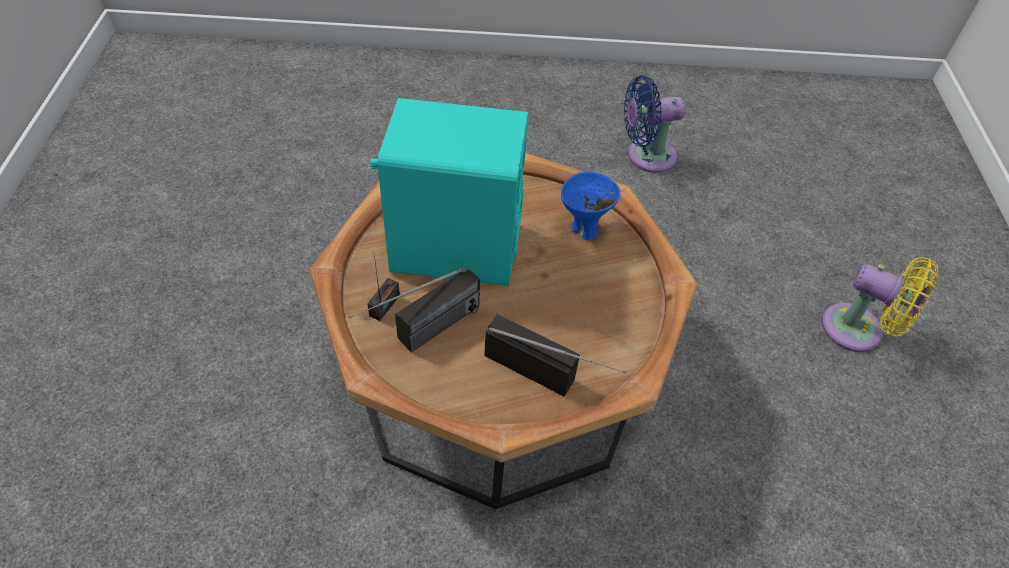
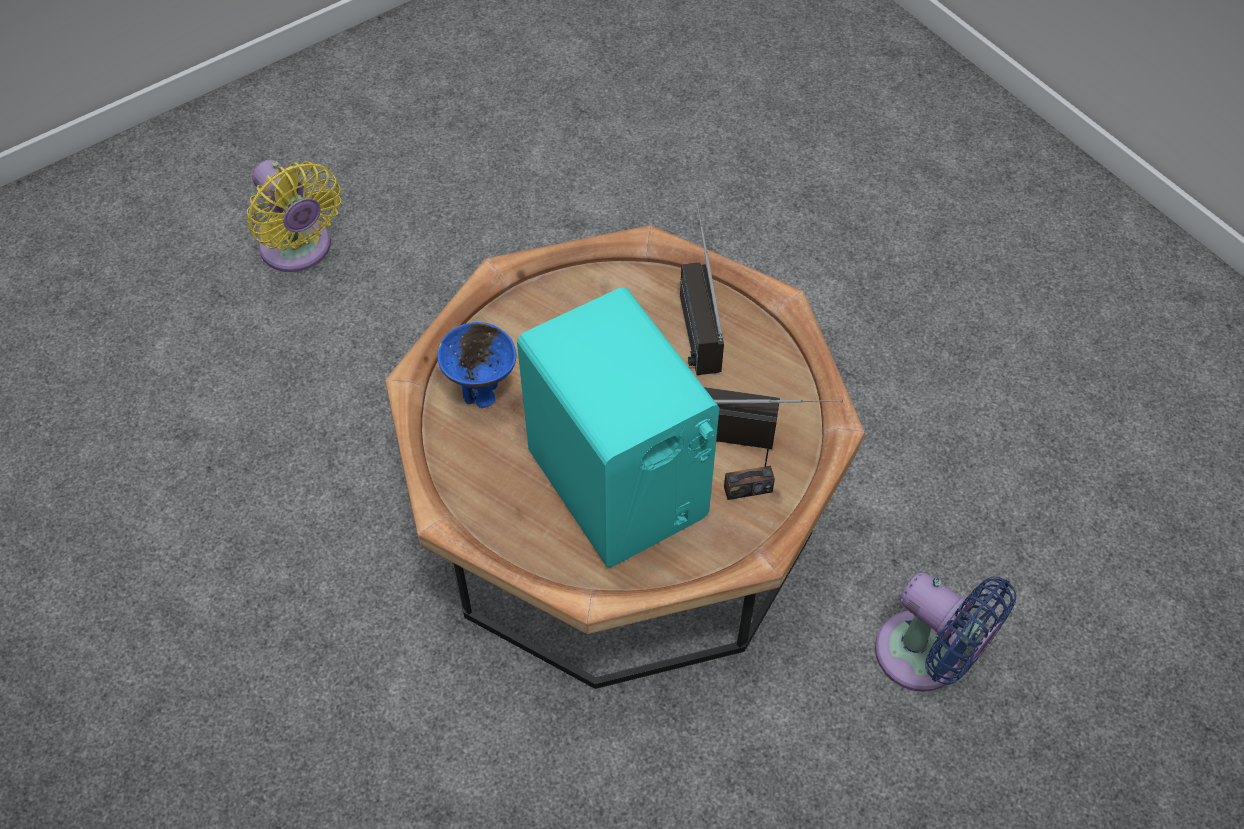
camera: 125 degrees left, 5 degrees up
blue fan [624,75,686,173] -> blue fan moved to [875,573,1016,692]
yellow fan [822,257,939,352] -> yellow fan turned 150 degrees clockwise [247,160,341,272]

